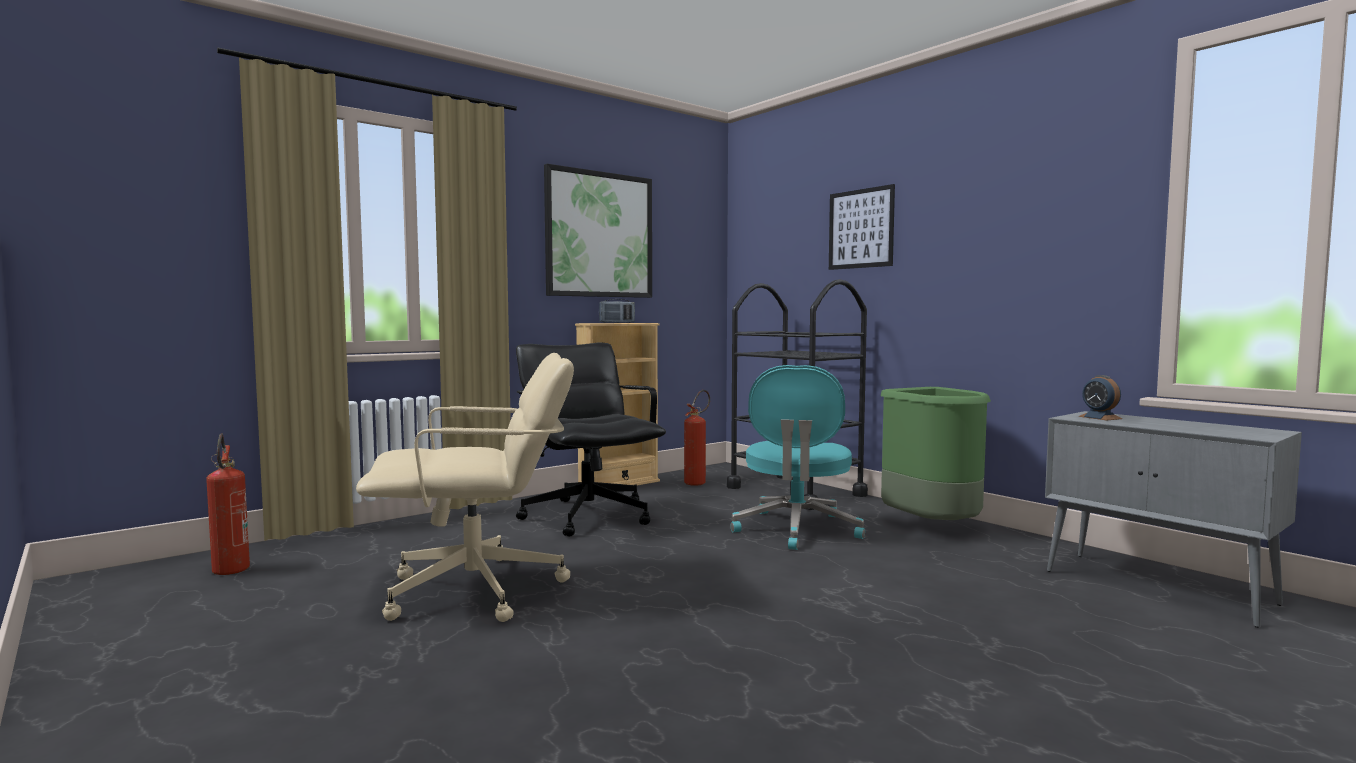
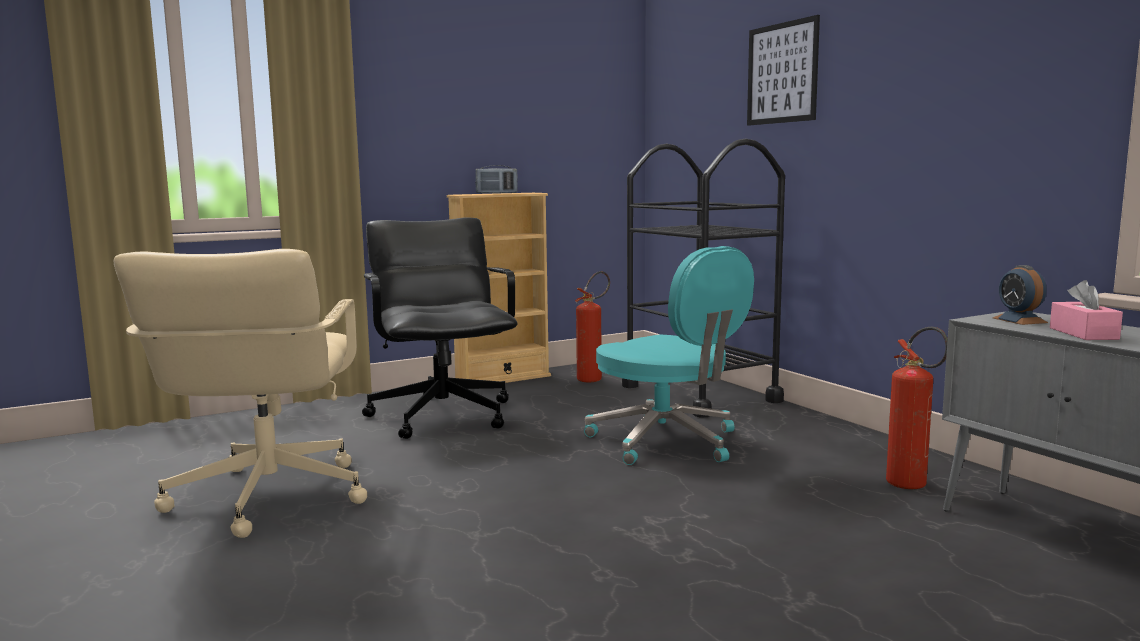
camera: 10 degrees right, 5 degrees up
fire extinguisher [206,433,250,575] -> fire extinguisher moved to [886,327,948,489]
beige office chair [356,353,574,622] -> beige office chair turned 90 degrees clockwise [113,249,367,538]
picture [544,164,652,298] -> none
turquoise office chair [730,365,865,550] -> turquoise office chair turned 60 degrees counterclockwise [584,246,754,465]
green trash can [881,387,991,520] -> none
none -> pink tissue box [1050,280,1123,340]

